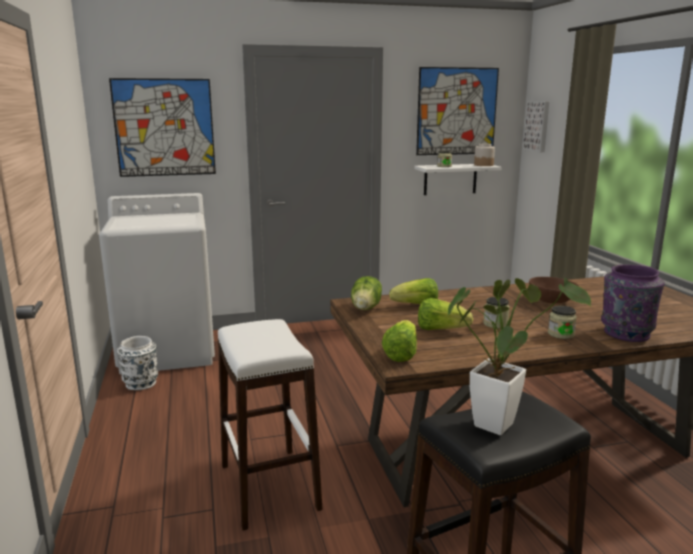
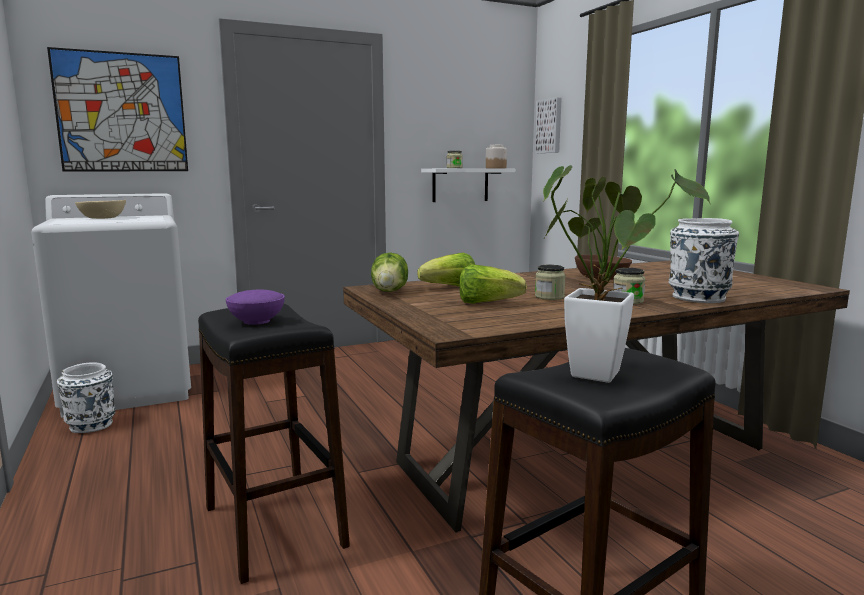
camera: 10 degrees left, 5 degrees down
white stool [218,319,323,531] -> black stool [198,304,350,584]
lettuce [382,320,417,362] -> none
picture [416,67,499,155] -> none
purple vase [601,264,665,342] -> white vase [669,218,739,303]
none -> beige bowl [75,200,126,219]
none -> purple bowl [226,290,285,325]

